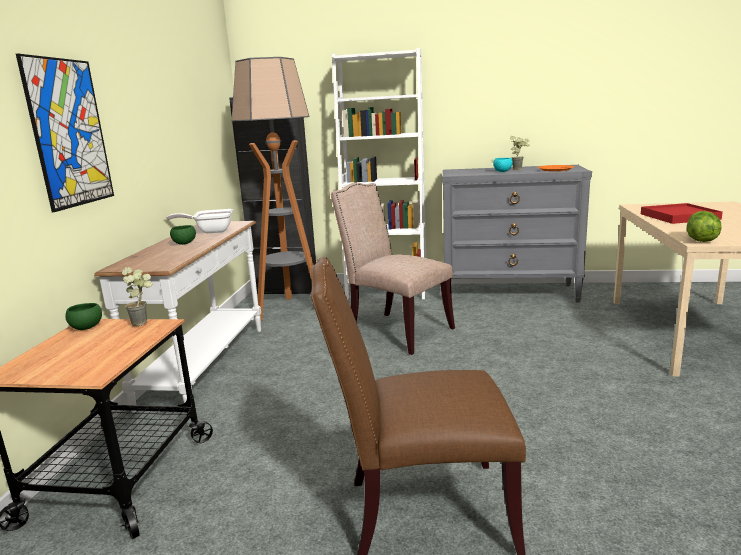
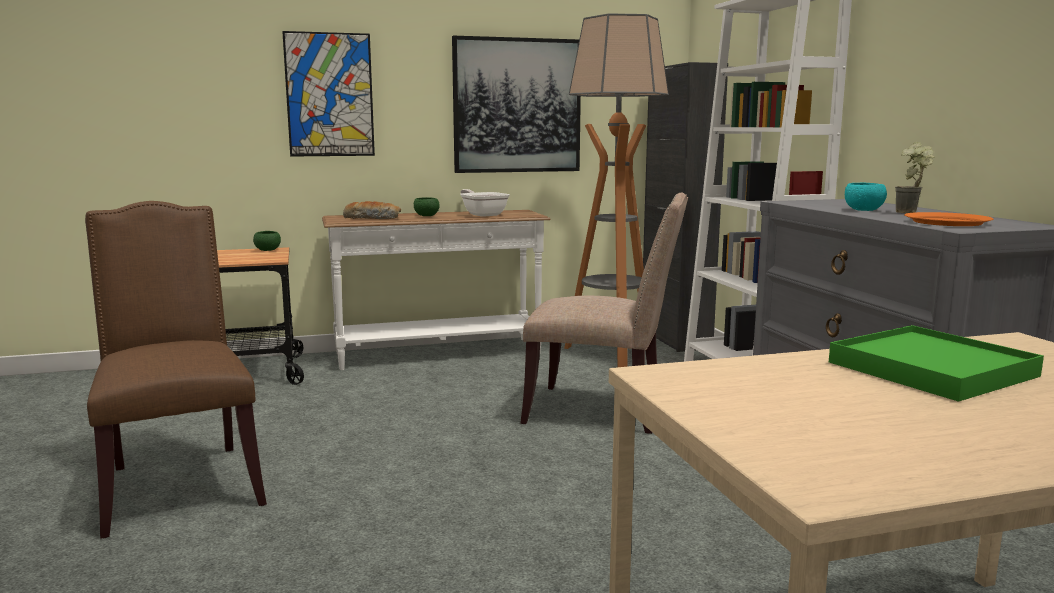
camera: 65 degrees right, 5 degrees down
potted plant [122,267,153,326] -> none
beige chair [331,183,455,355] -> beige chair turned 90 degrees clockwise [520,193,688,434]
red tray [641,203,723,224] -> green tray [829,325,1044,402]
lettuce [687,211,722,242] -> none
none -> bread [343,201,401,219]
none -> picture [452,36,581,173]

